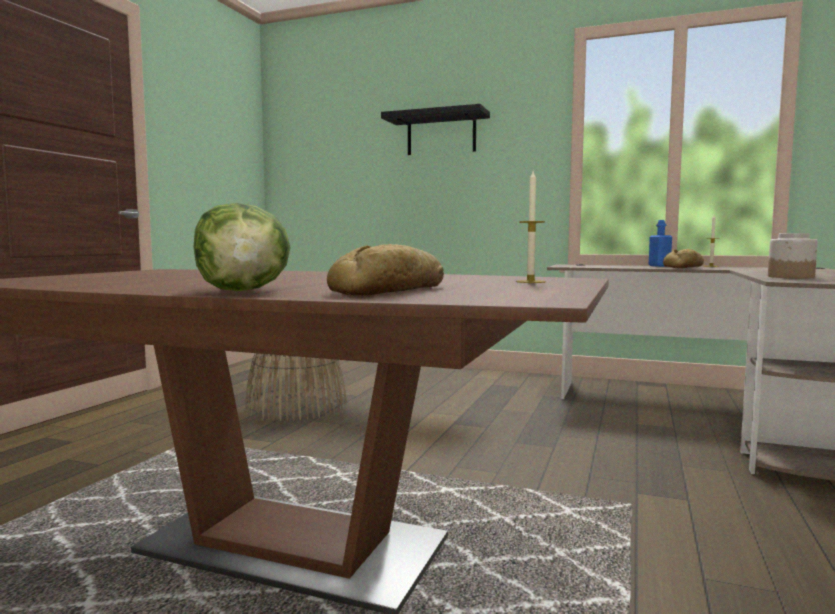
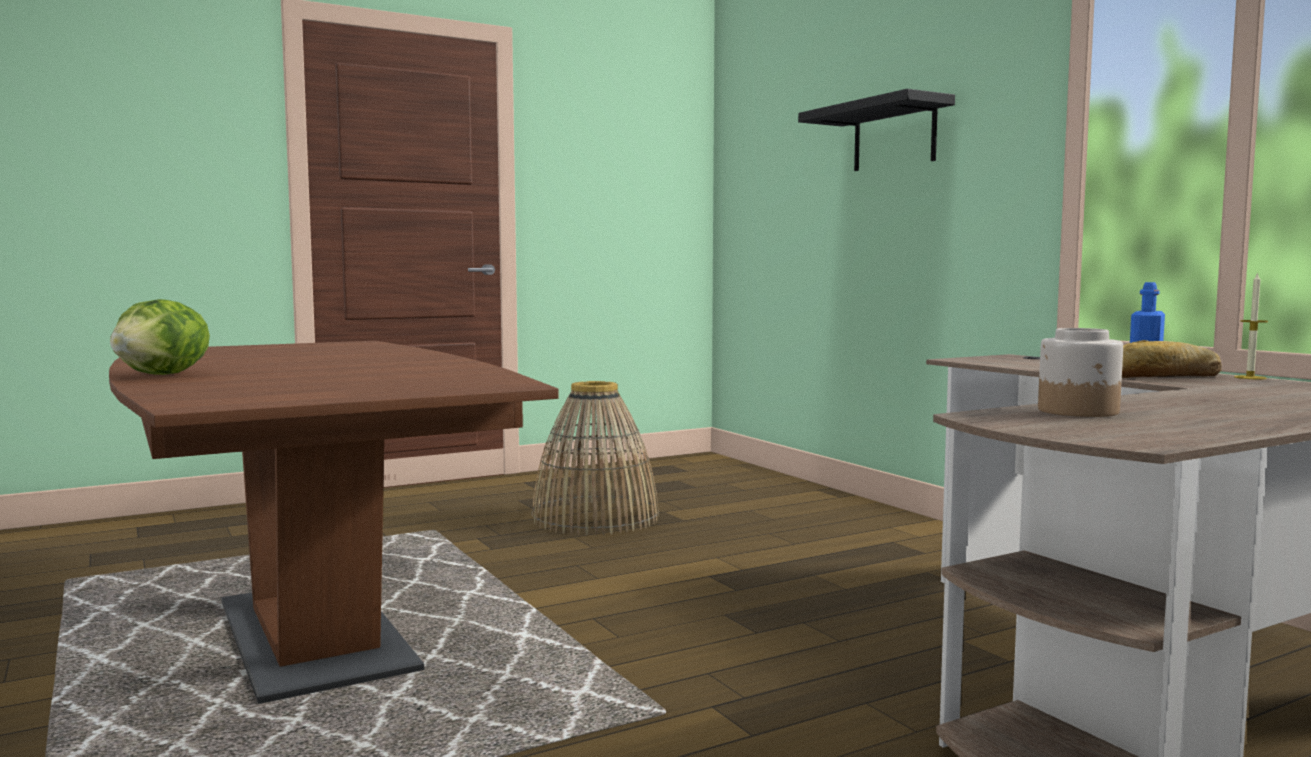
camera: 40 degrees right, 0 degrees up
bread [327,244,444,296] -> none
candle [516,171,546,283] -> none

